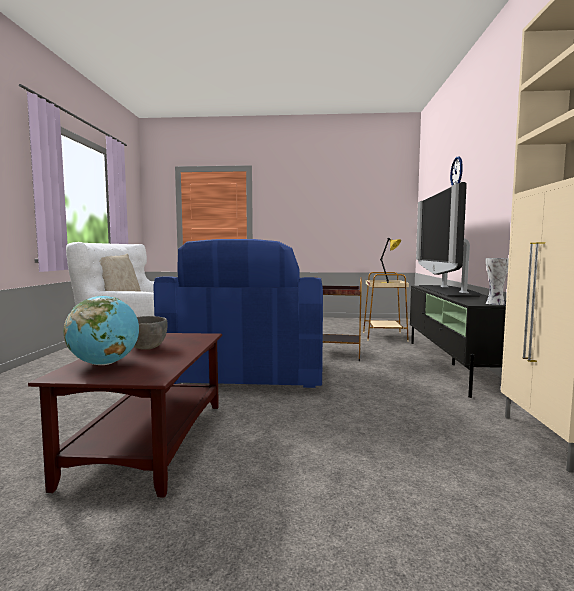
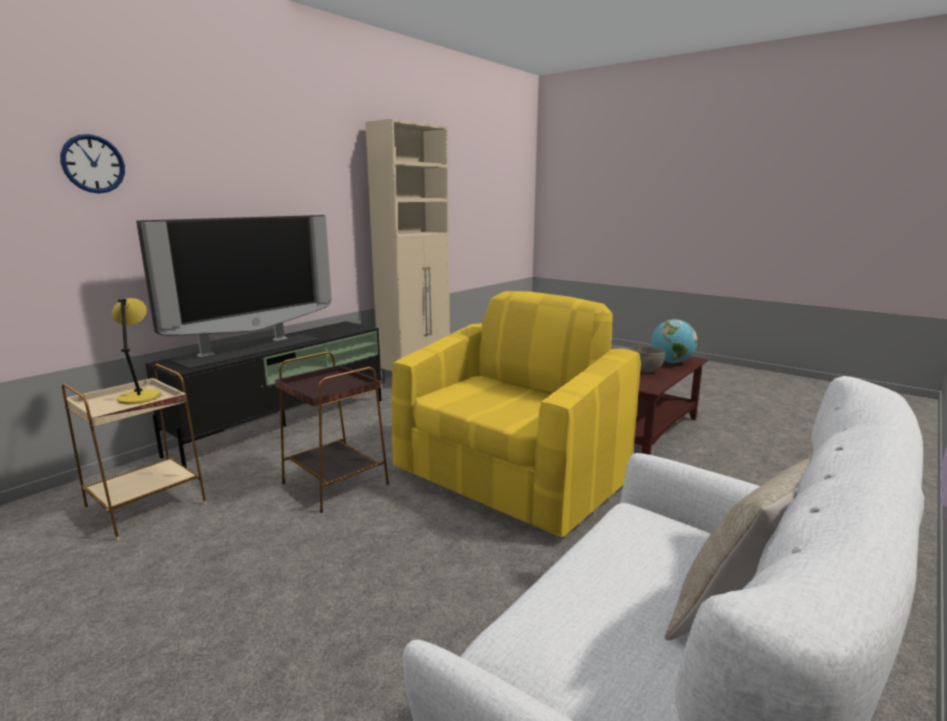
camera: 145 degrees left, 10 degrees up
blue armchair [153,239,323,388] -> yellow armchair [392,291,641,537]
vase [486,258,509,305] -> none

